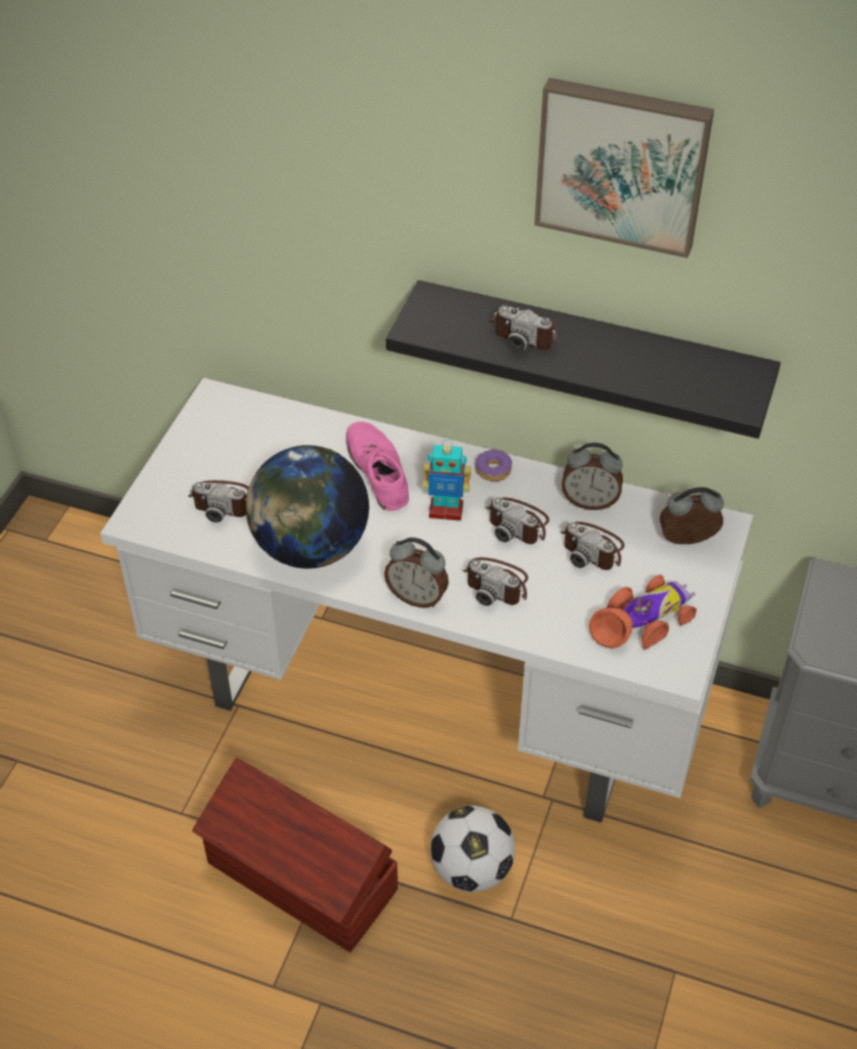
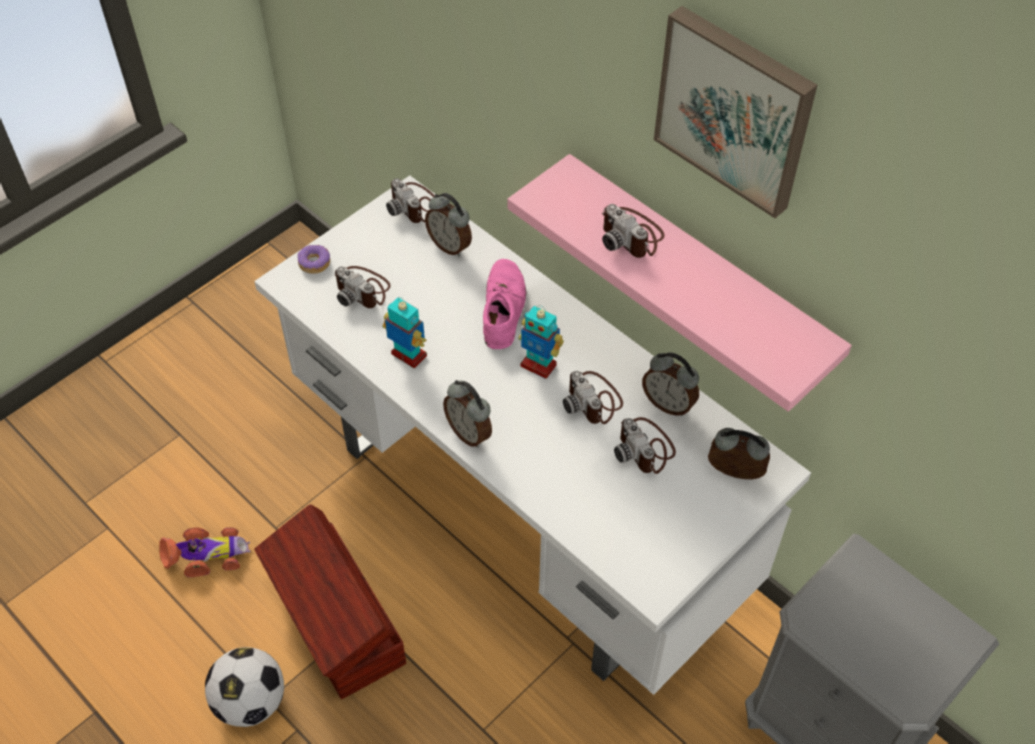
camera: 25 degrees right, 5 degrees up
globe [246,445,369,569] -> toy robot [383,297,427,369]
black shelf [386,280,781,439] -> pink shelf [507,154,852,412]
football [431,806,515,892] -> football moved to [205,647,284,727]
camera [462,557,528,606] -> camera moved to [386,178,435,223]
donut [475,449,512,481] -> donut moved to [298,244,330,274]
toy car [589,574,697,650] -> toy car moved to [159,527,251,577]
none -> alarm clock [425,193,472,257]

